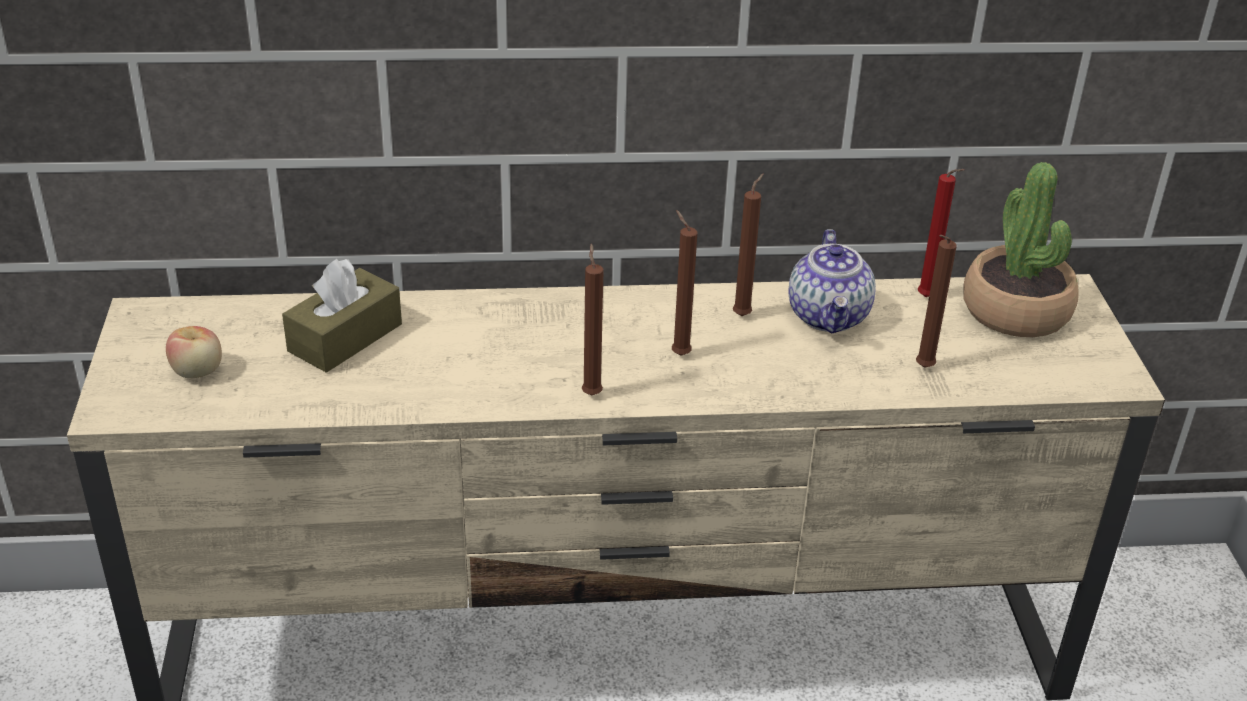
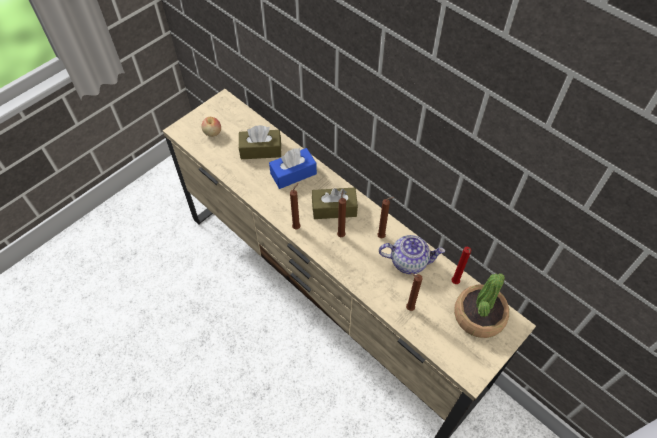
camera: 50 degrees right, 20 degrees up
teapot [788,229,876,334] -> teapot turned 135 degrees counterclockwise [379,235,445,274]
none -> blue tissue box [269,148,317,189]
none -> brown tissue box [312,188,358,219]

